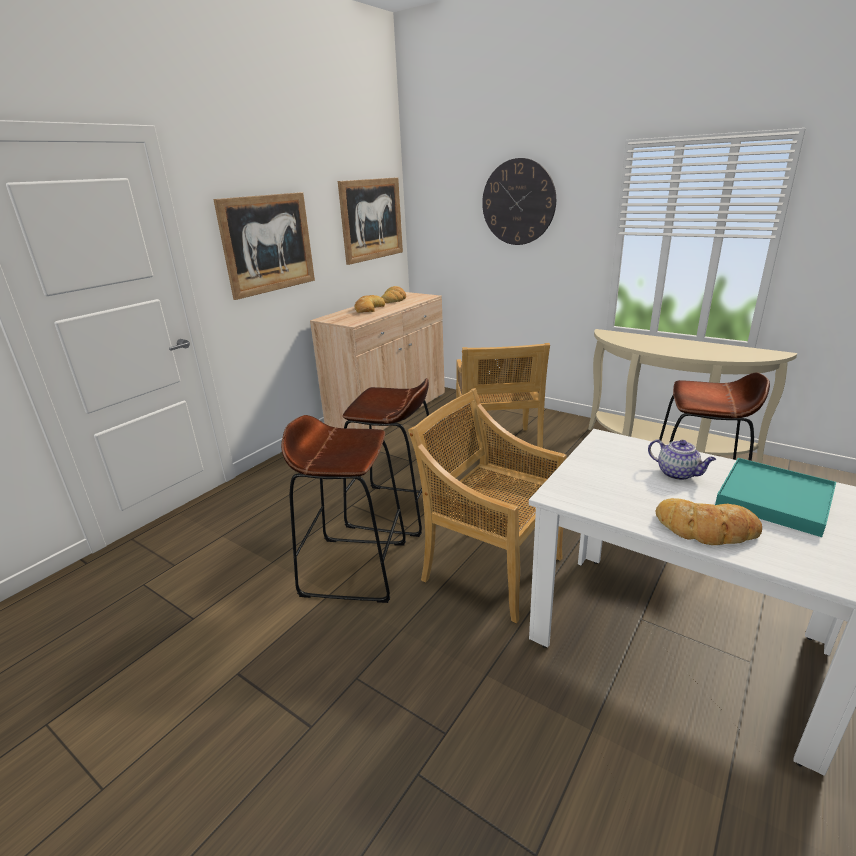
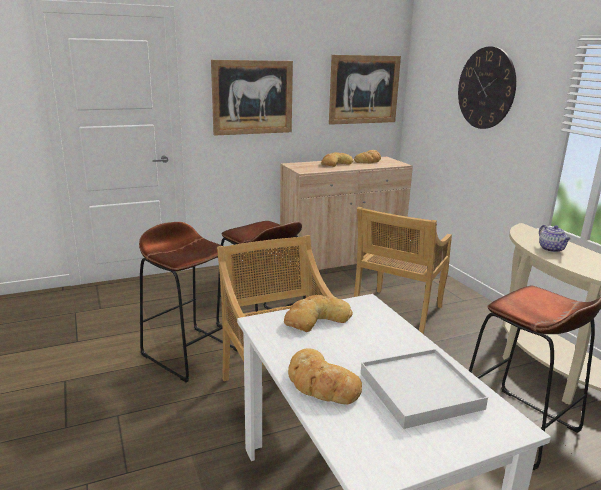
camera: 30 degrees right, 5 degrees down
teapot [648,439,716,480] -> teapot moved to [539,225,571,252]
turquoise tray [715,458,836,537] -> white tray [361,349,488,429]
none -> bread [284,295,353,332]

